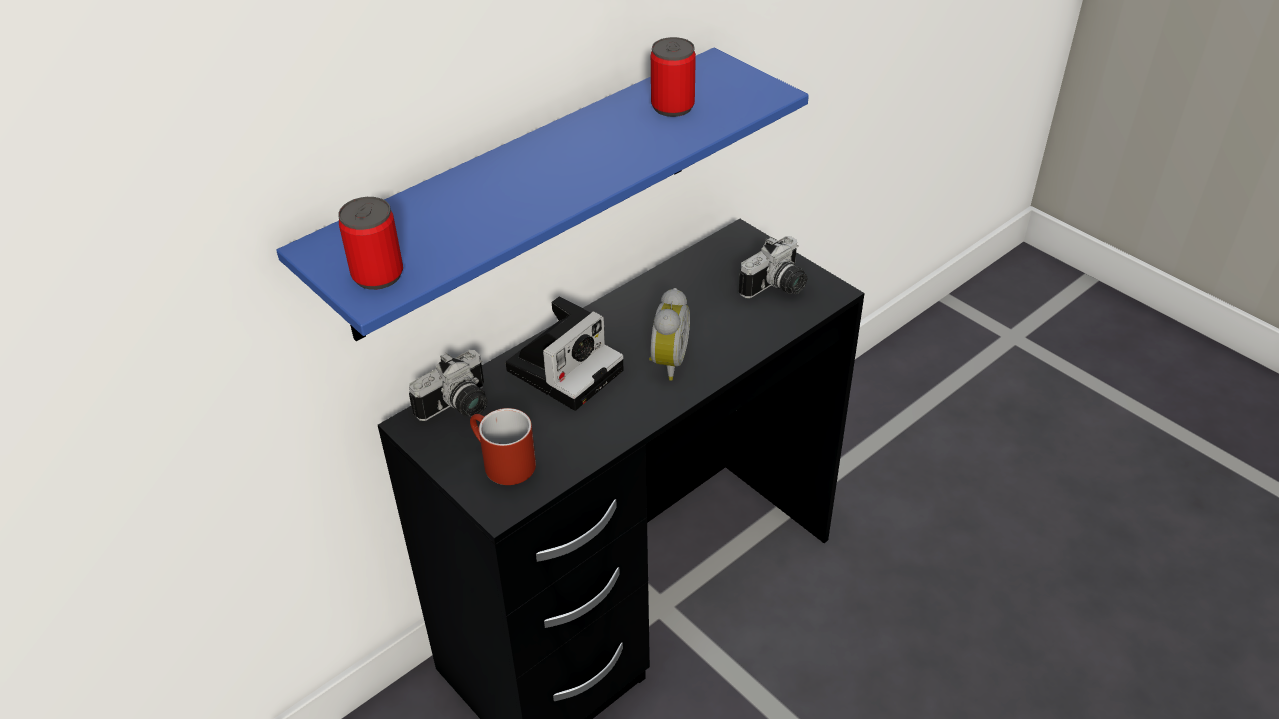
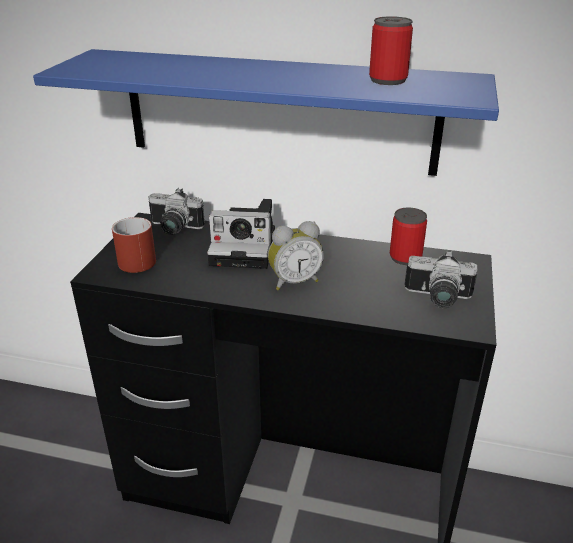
camera: 55 degrees right, 10 degrees down
can [338,197,403,290] -> can moved to [390,208,427,265]

